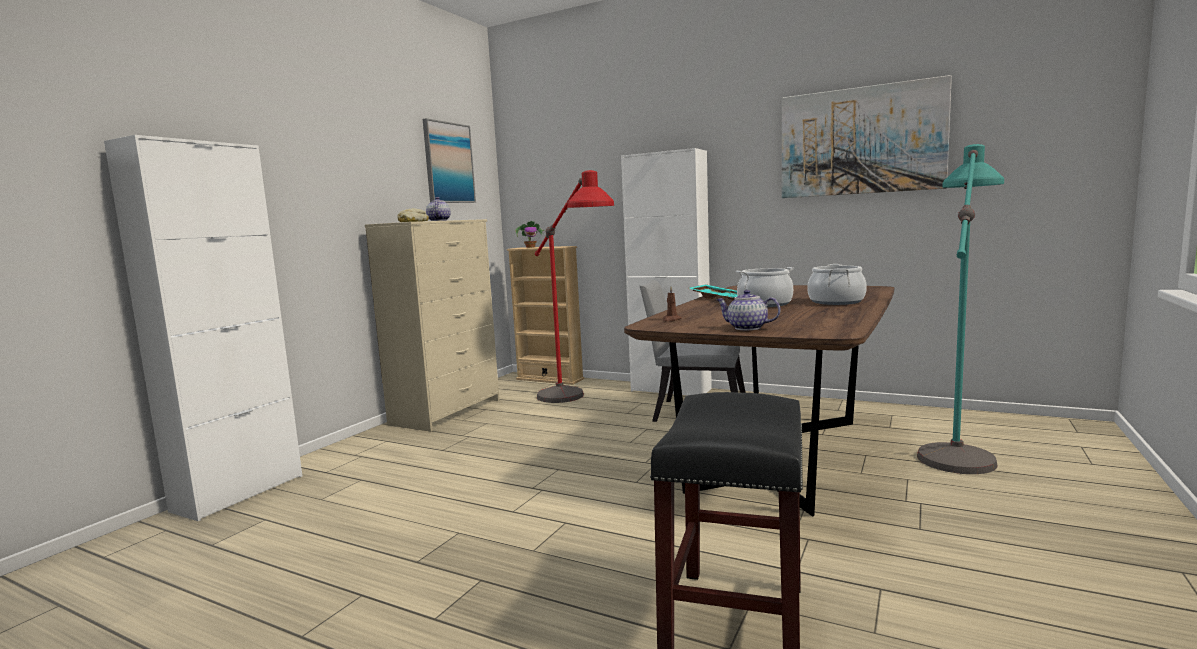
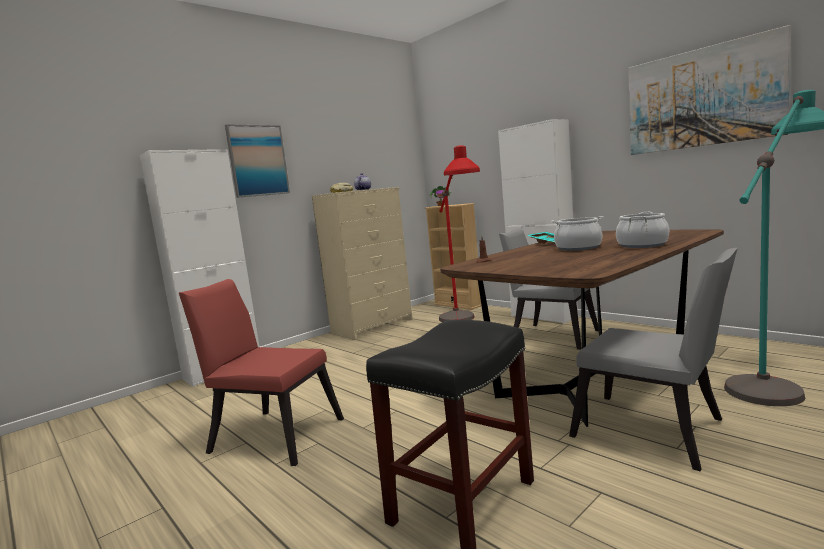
camera: 20 degrees right, 0 degrees up
picture [423,118,476,203] -> picture moved to [225,124,290,198]
teapot [716,290,780,330] -> none
none -> red chair [179,279,344,466]
none -> grey chair [569,248,738,471]

